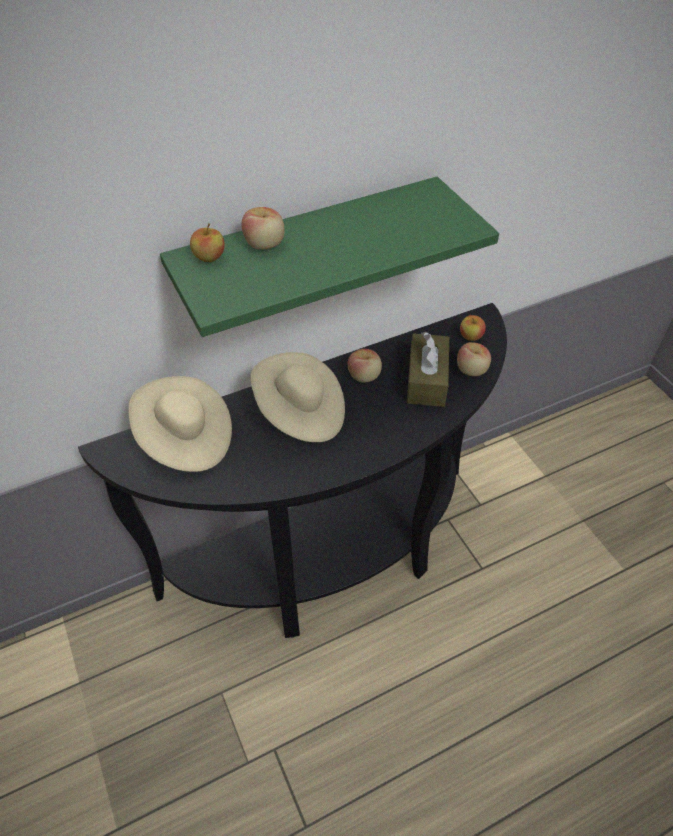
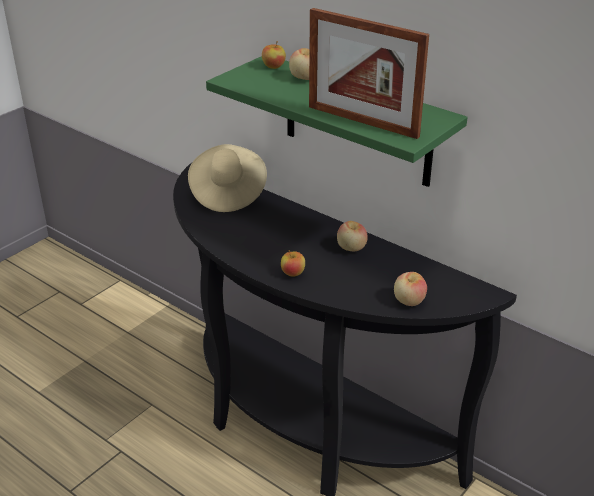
camera: 65 degrees right, 15 degrees down
beige hat [250,352,345,442] -> none
brown tissue box [407,332,449,407] -> none
apple [460,315,486,341] -> apple moved to [281,250,305,277]
none -> picture frame [309,8,429,139]

